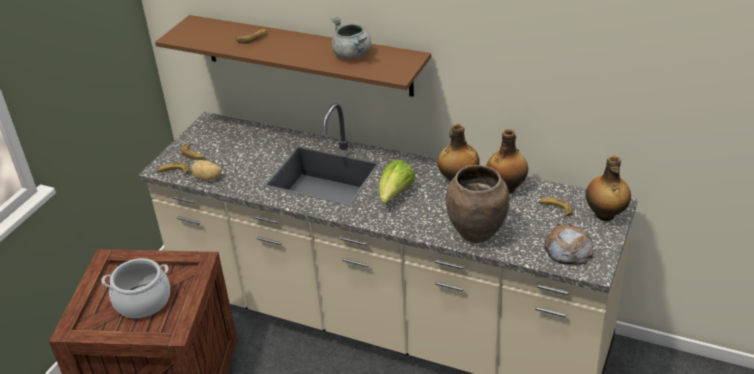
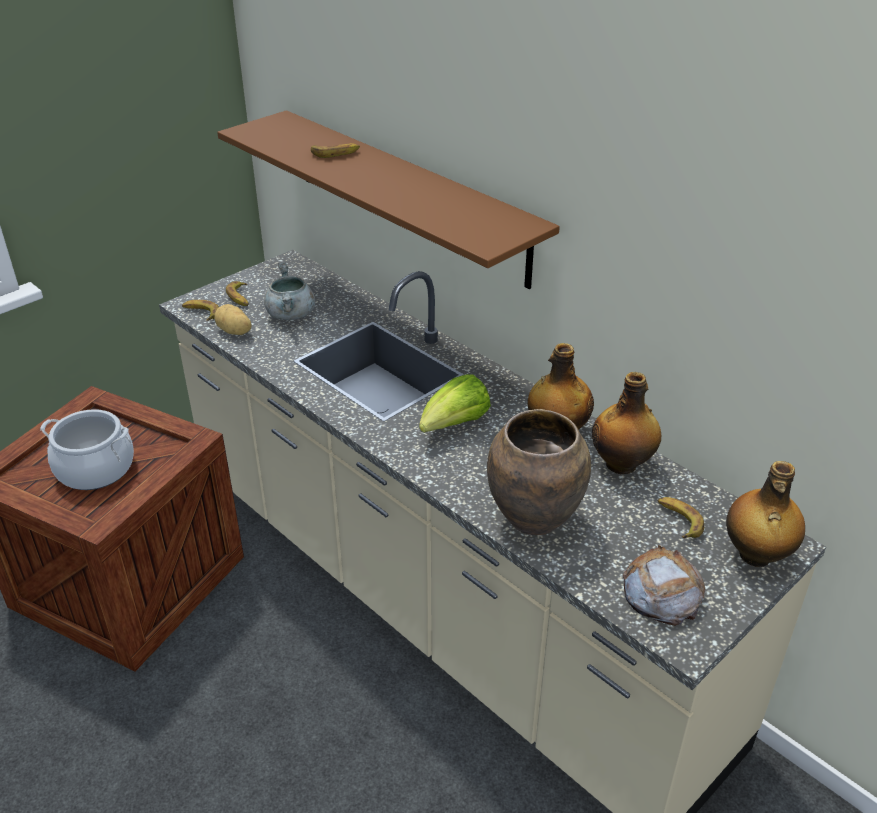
camera: 20 degrees right, 0 degrees up
grey cooking pot [331,16,371,59] -> grey cooking pot moved to [264,263,316,320]

